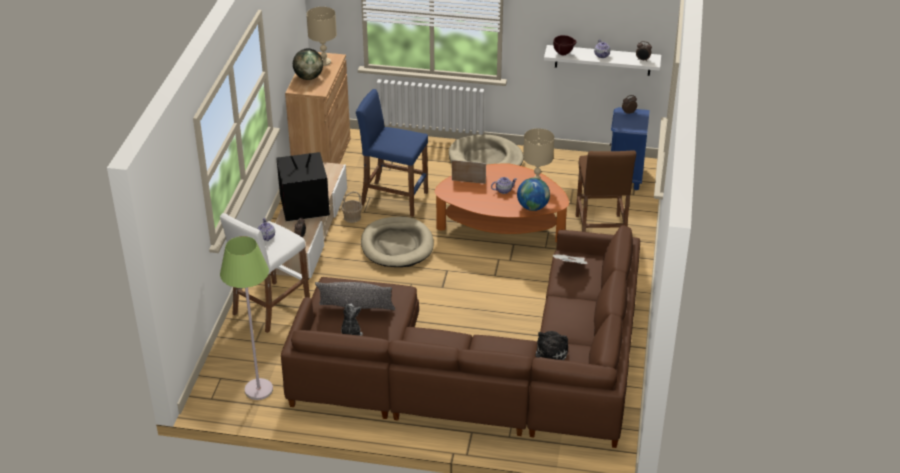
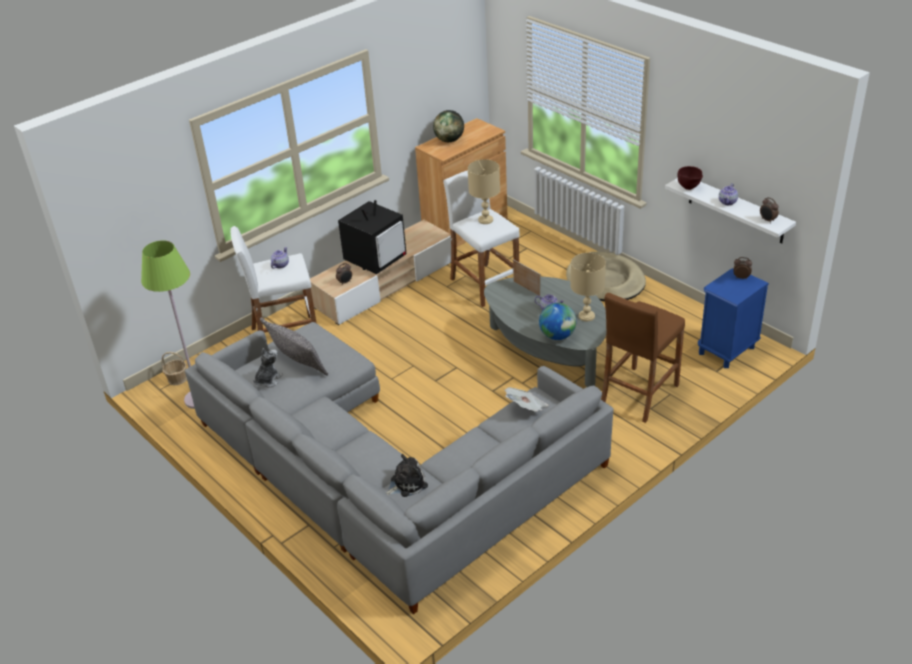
camera: 40 degrees right, 0 degrees up
television [276,152,330,221] -> television turned 105 degrees clockwise [338,200,406,274]
brown sofa [281,225,640,448] -> grey sofa [185,322,614,614]
beige table lamp [307,7,337,66] -> beige table lamp moved to [468,159,500,224]
basket [341,191,362,223] -> basket moved to [162,352,187,385]
blue stool [356,89,428,217] -> white stool [444,170,520,307]
beige dog bed [361,216,434,267] -> none
orange coffee table [435,164,569,242] -> grey coffee table [484,277,606,387]

